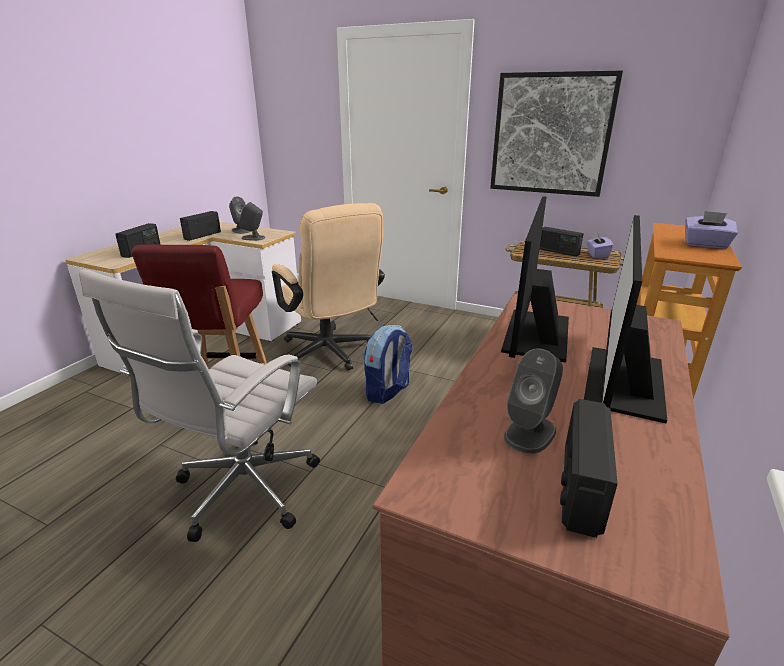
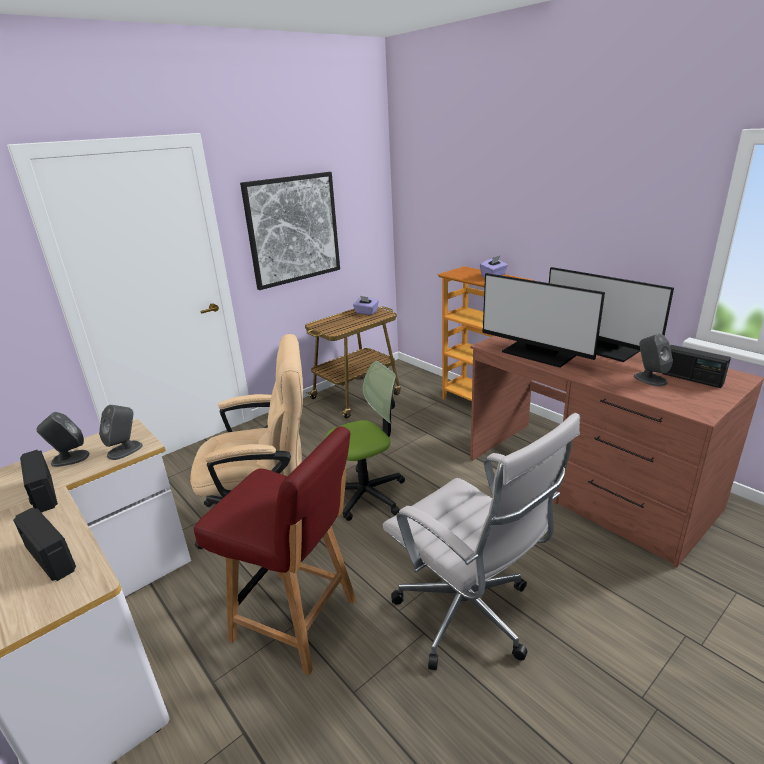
camera: 65 degrees left, 0 degrees up
backpack [363,325,413,404] -> office chair [326,361,405,521]
radio [540,227,584,257] -> none

